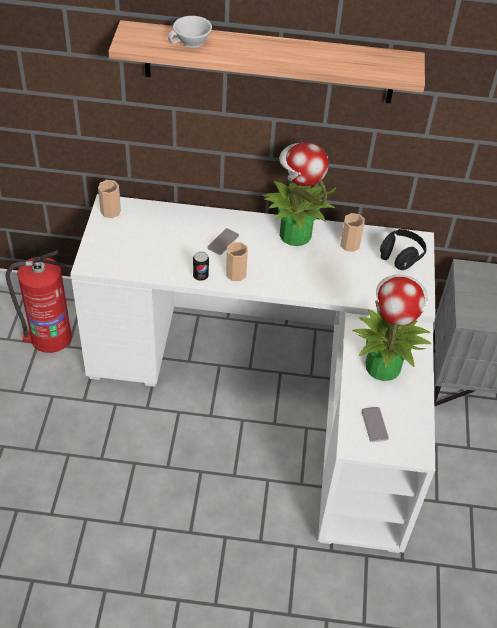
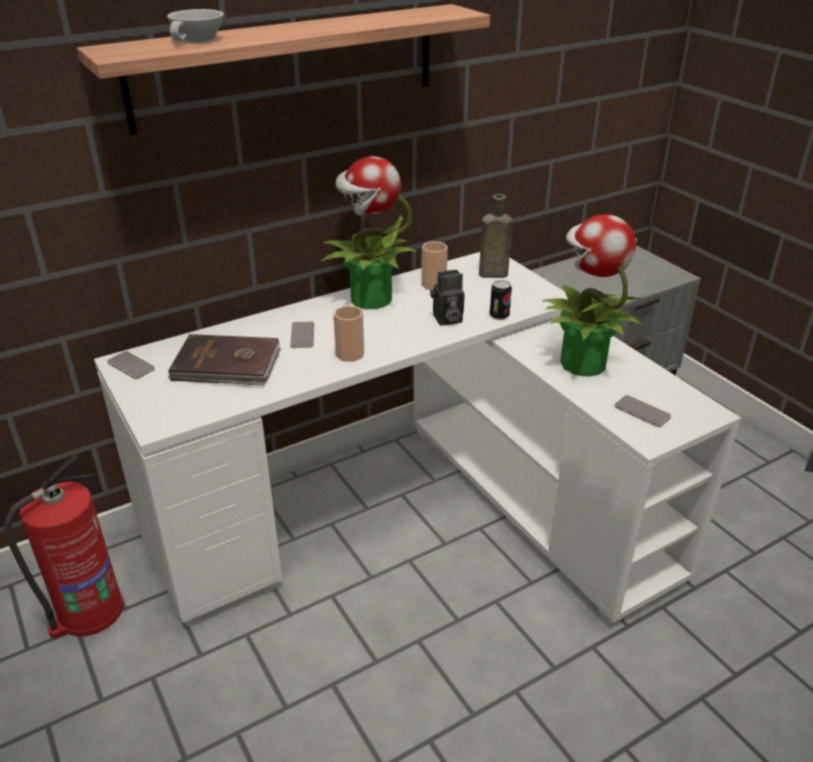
camera: 35 degrees left, 15 degrees down
cup [98,180,121,218] -> phone [107,351,155,379]
can [193,251,209,281] -> can moved to [490,280,512,320]
black headphones [380,229,427,270] -> brown bottle [479,194,513,278]
none -> brown book [168,334,281,386]
none -> camera [430,270,465,326]

